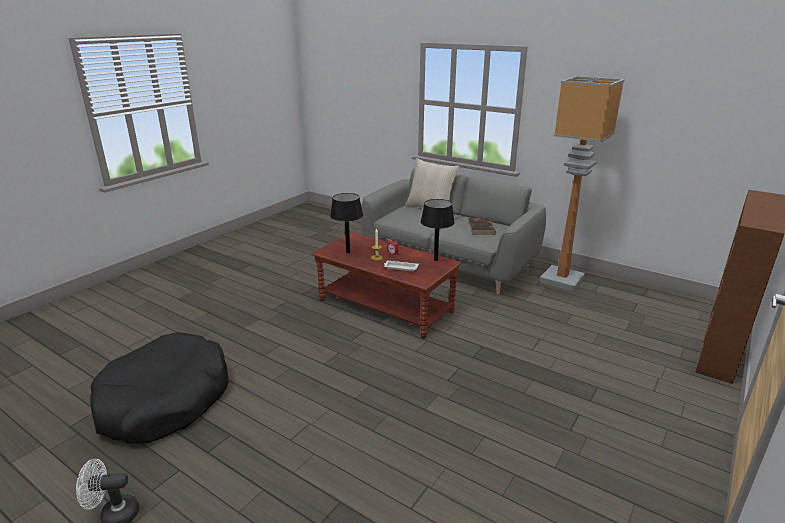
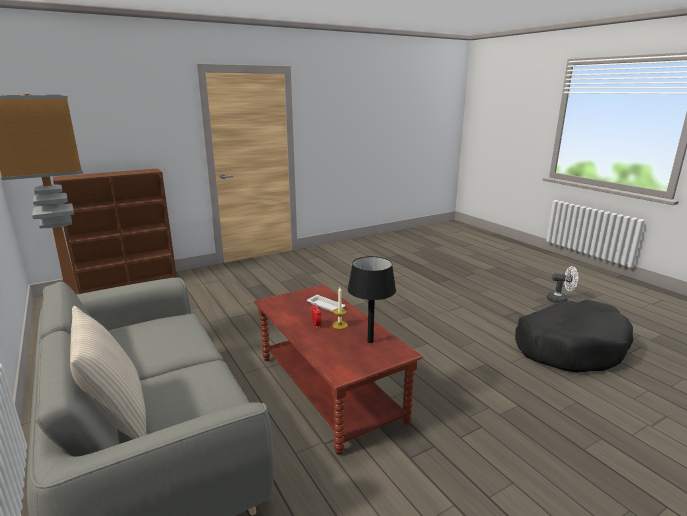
camera: 155 degrees left, 5 degrees down
black table lamp [421,199,455,261] -> none
brown book [468,218,496,235] -> none

